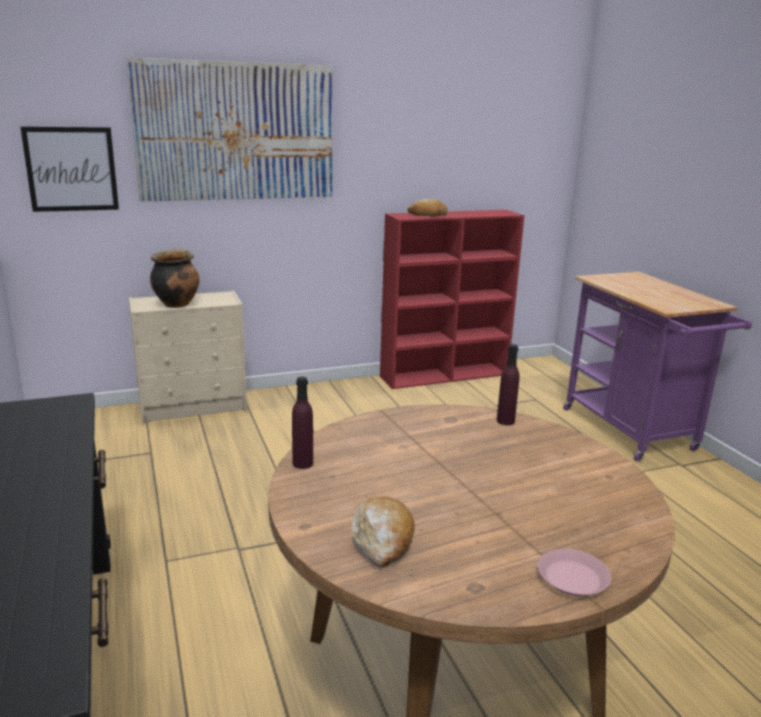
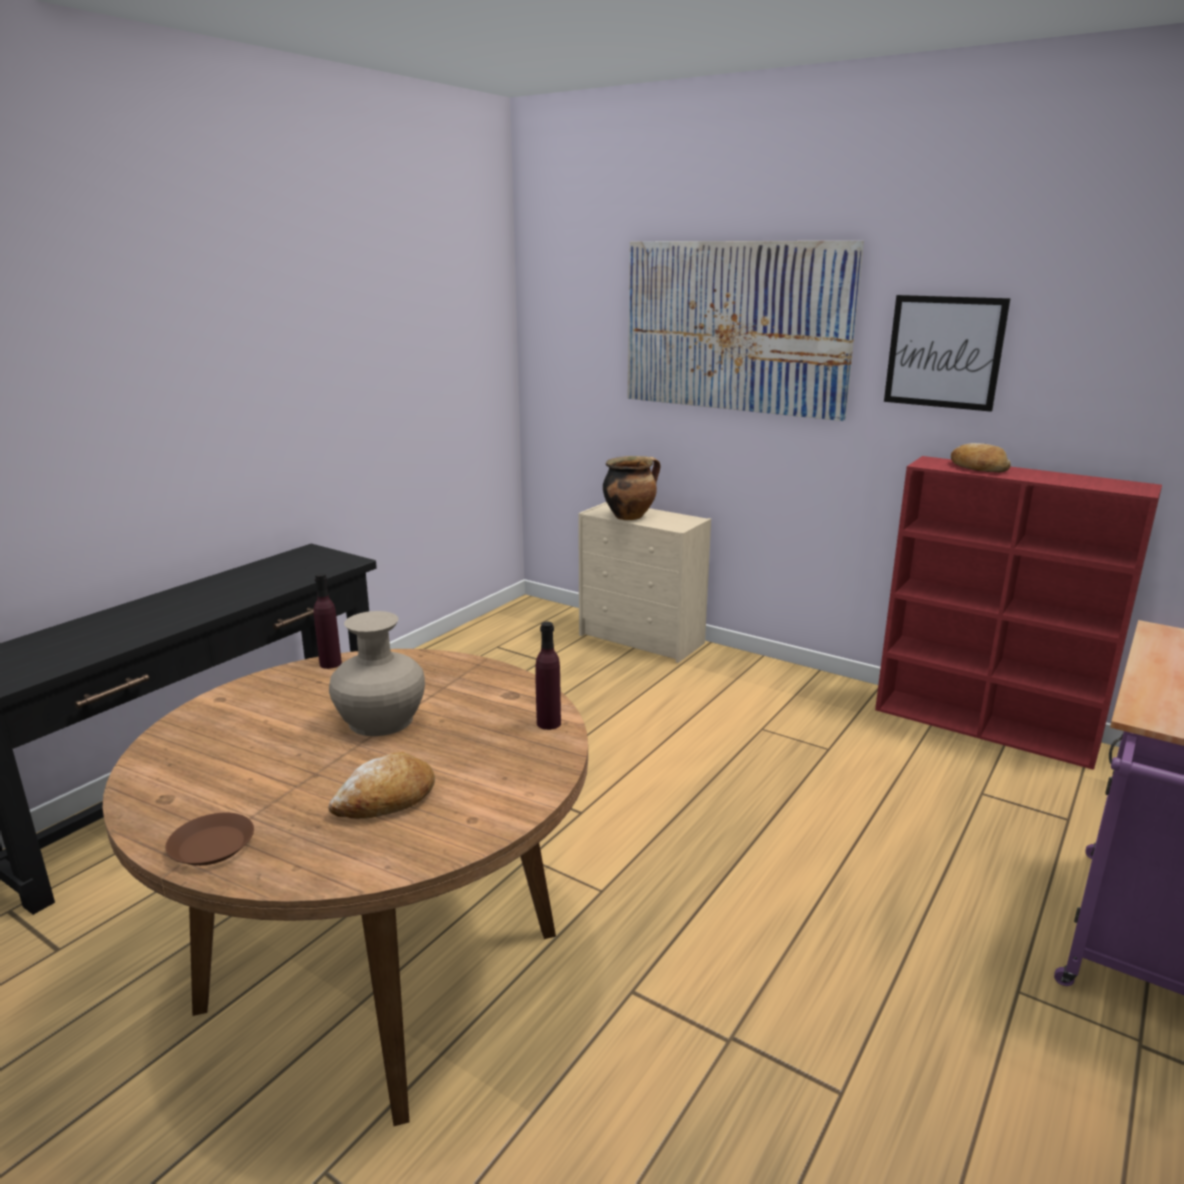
camera: 55 degrees right, 0 degrees up
picture [20,126,119,212] -> picture moved to [884,295,1011,412]
bread [352,497,414,567] -> bread moved to [328,752,435,819]
pink plate [538,549,611,596] -> brown plate [165,812,254,866]
none -> beige vase [329,611,425,736]

